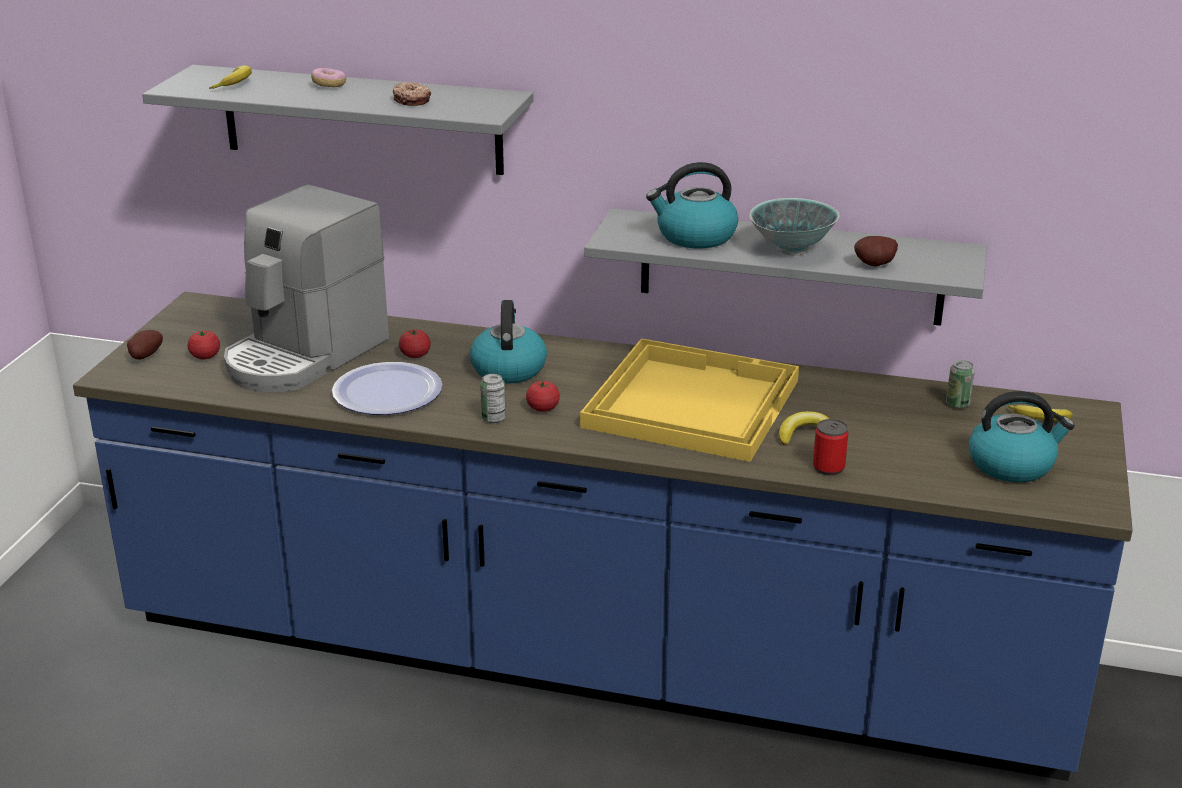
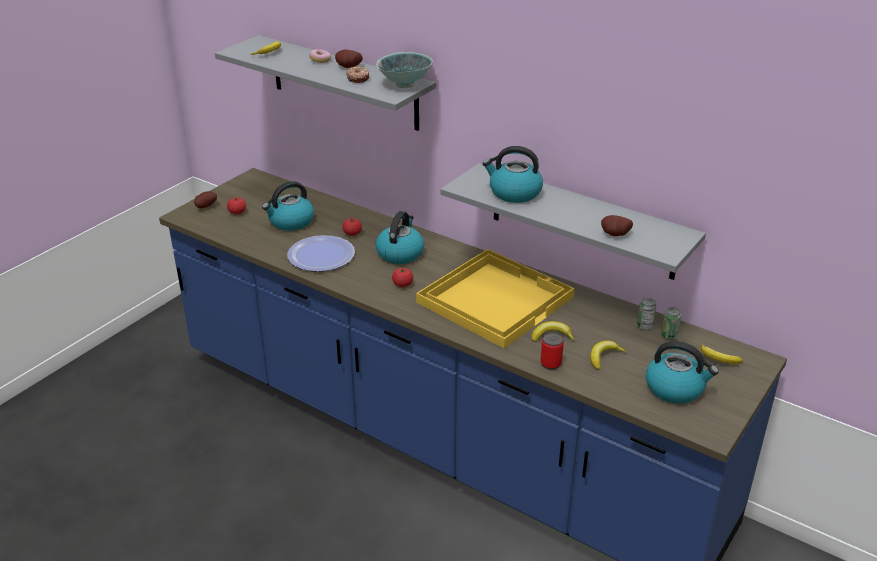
camera: 20 degrees right, 5 degrees up
coffee machine [224,184,389,392] -> kettle [262,181,314,231]
can [480,374,506,423] -> can moved to [637,298,656,330]
bowl [749,198,840,256] -> bowl moved to [376,52,433,88]
none -> potato [335,50,363,68]
none -> banana [590,340,627,370]

